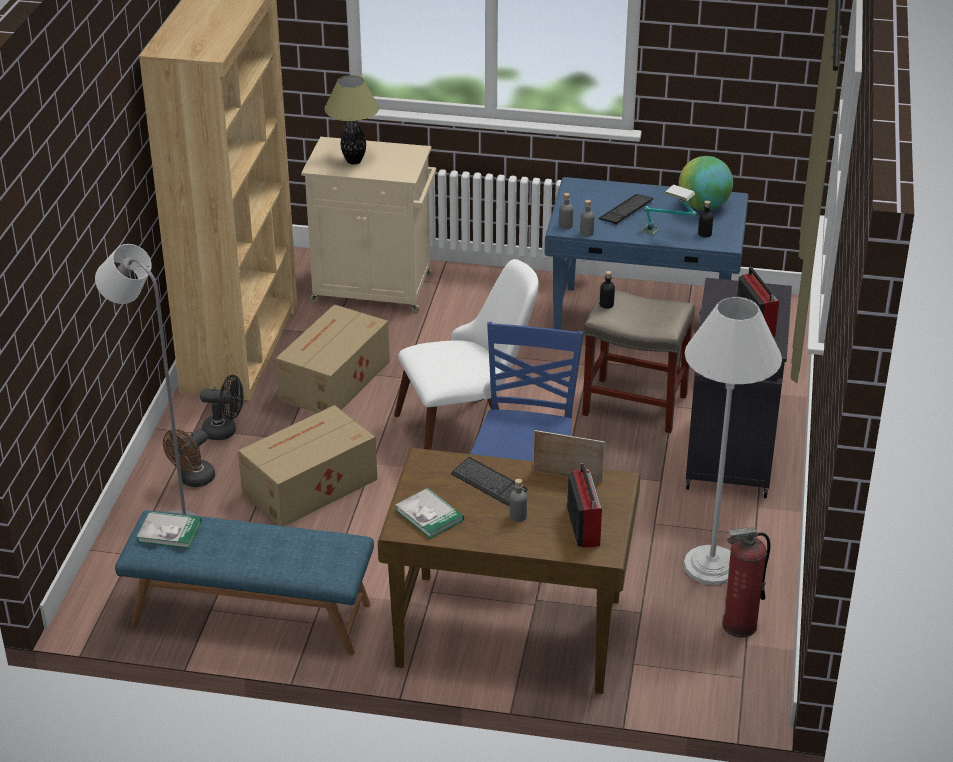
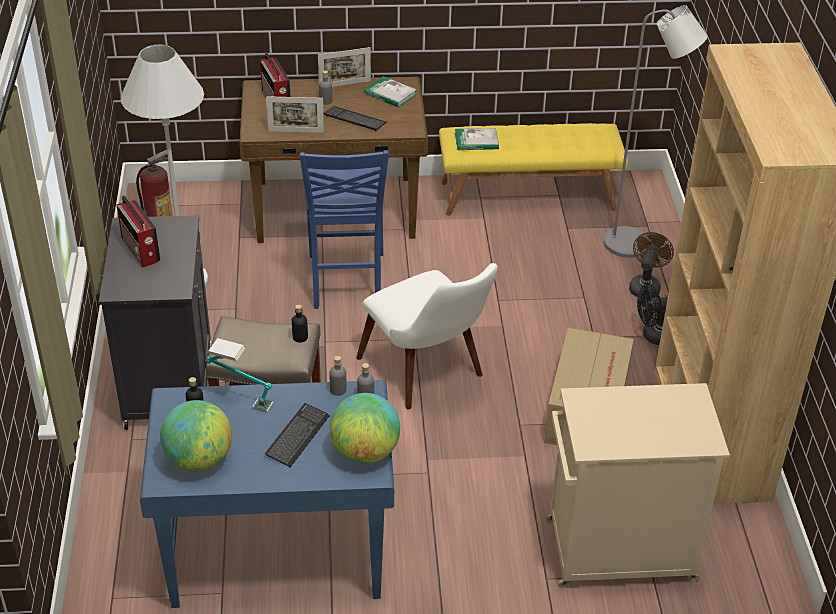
camera: 165 degrees right, 5 degrees up
blue bench [115,510,374,655] -> yellow bench [439,123,628,216]
book [136,511,202,549] -> book moved to [455,128,499,150]
cardboard box [238,405,377,526] -> none
table lamp [325,75,379,164] -> none
white chair [394,259,539,450] -> white chair turned 90 degrees counterclockwise [356,263,498,410]
none -> picture frame [318,47,371,87]
none -> globe [330,393,400,464]

